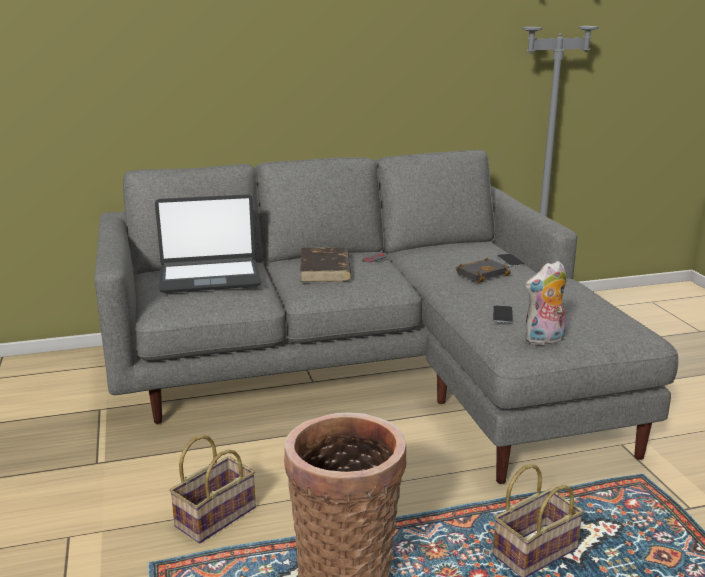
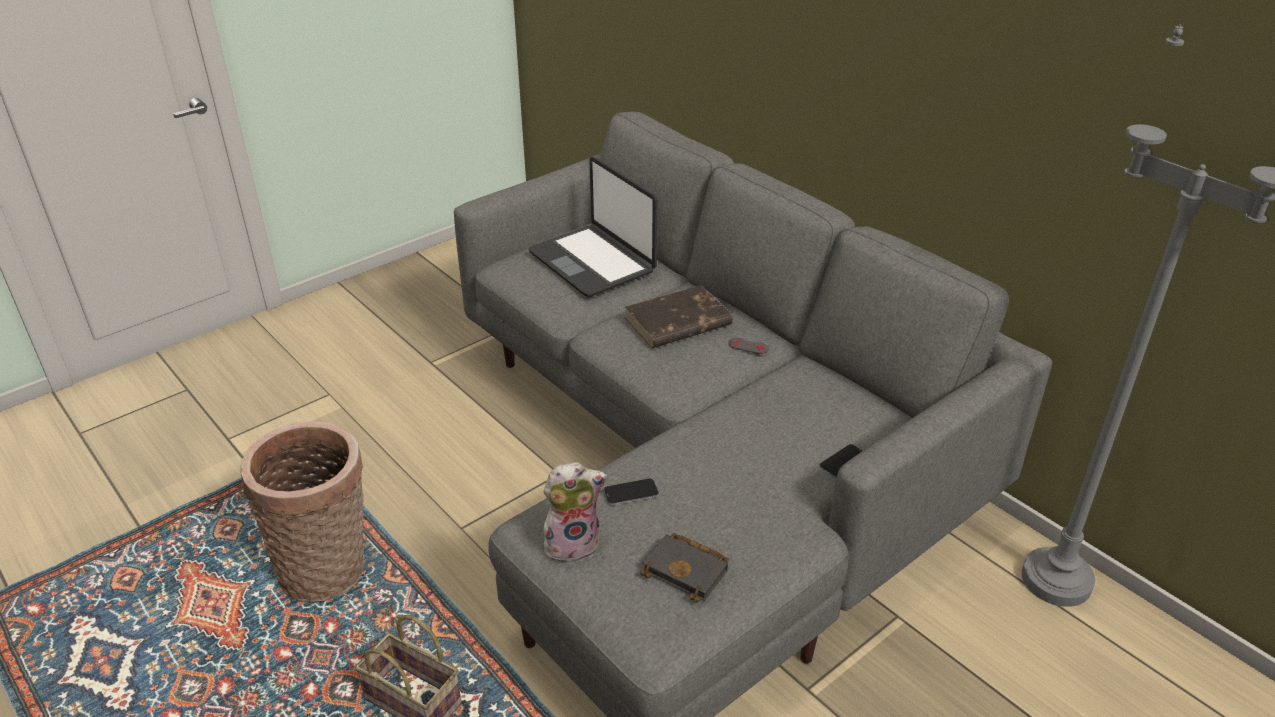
camera: 65 degrees right, 15 degrees up
basket [170,435,256,543] -> none
black book [456,258,511,283] -> black book moved to [641,533,729,602]
plush toy [525,261,567,346] -> plush toy turned 120 degrees clockwise [543,462,607,565]

